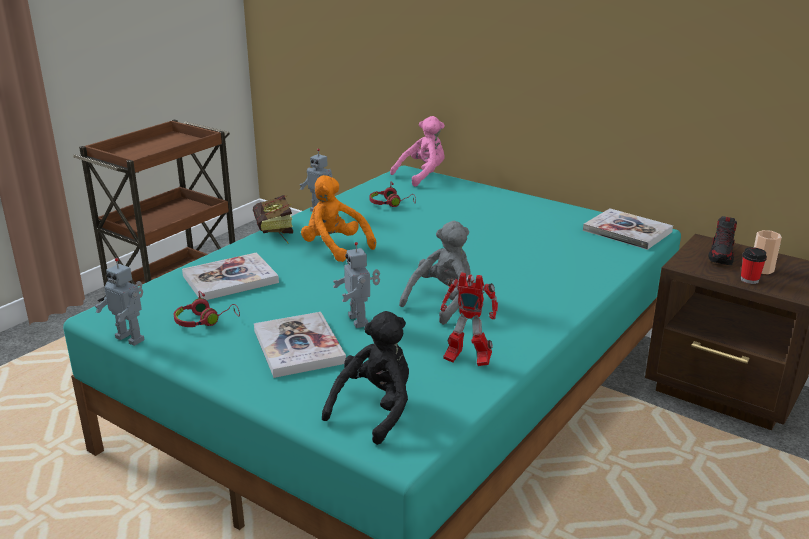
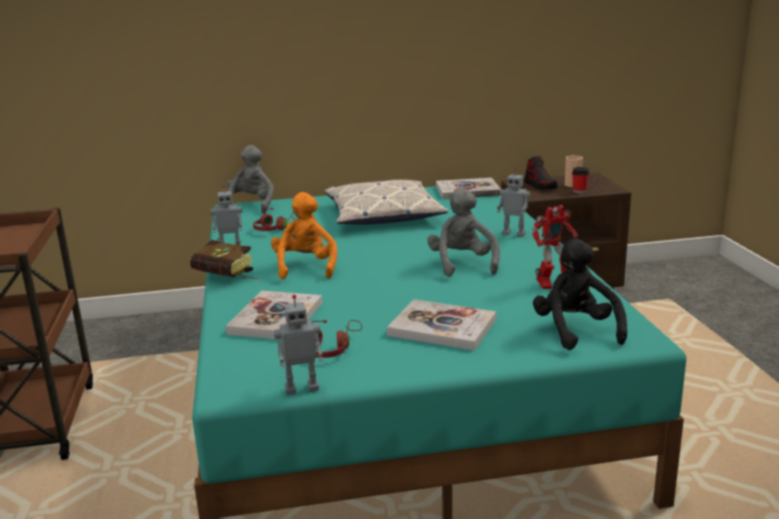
camera: 45 degrees left, 5 degrees down
orange plush toy [301,175,376,262] -> orange plush toy turned 90 degrees clockwise [271,192,337,279]
toy robot [333,242,380,328] -> toy robot moved to [497,168,530,237]
pink plush toy [390,116,445,187] -> grey plush toy [227,145,274,213]
none -> pillow [324,179,448,225]

